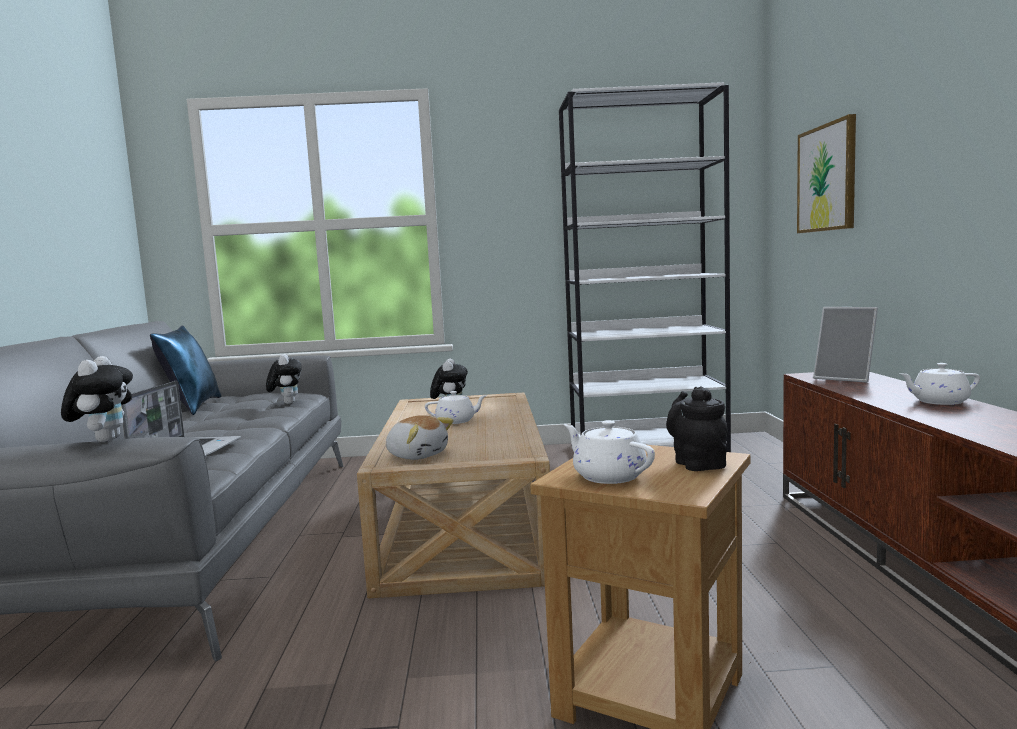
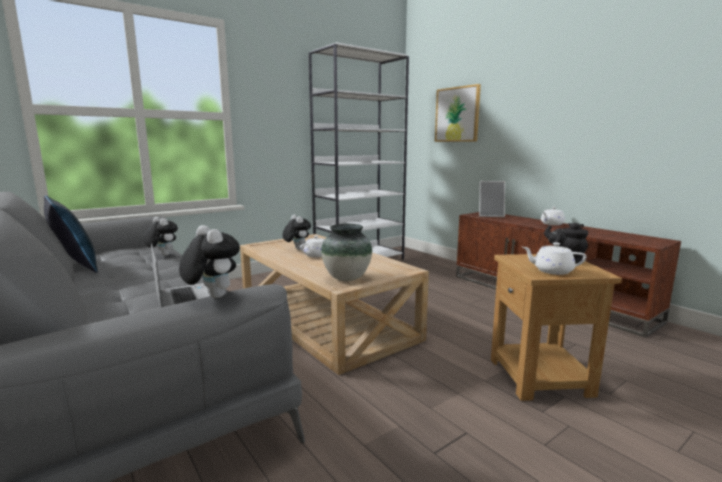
camera: 35 degrees left, 5 degrees up
plush toy [386,415,454,460] -> vase [321,224,372,281]

